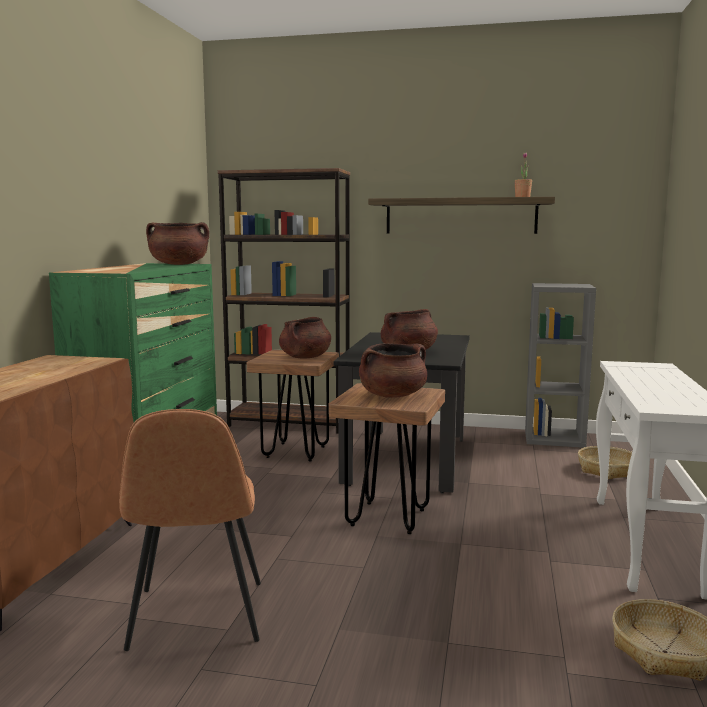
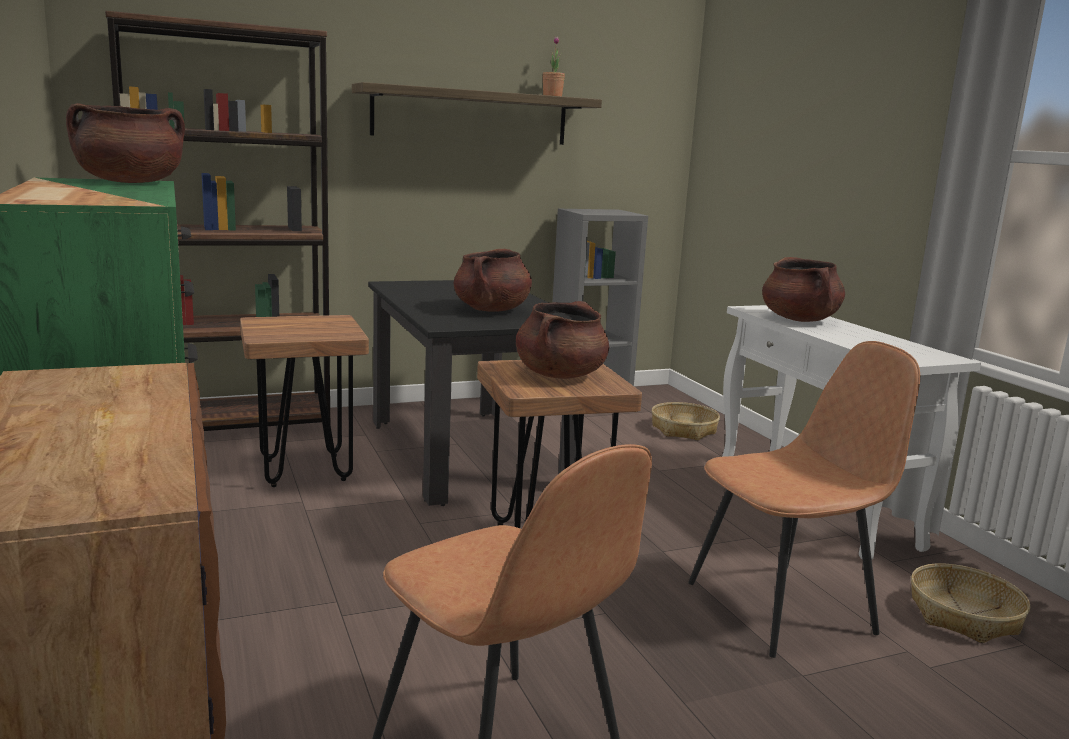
camera: 35 degrees left, 5 degrees up
brown cooking pot [279,317,331,358] -> brown cooking pot moved to [762,257,845,322]
none -> brown chair [688,341,920,658]

